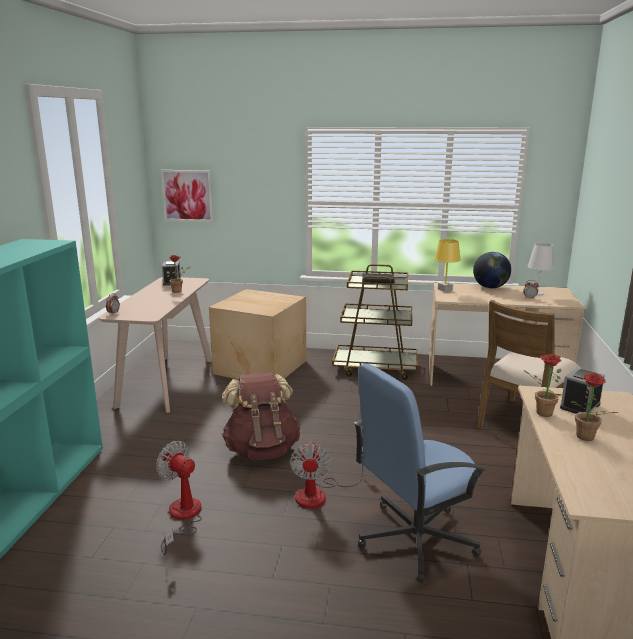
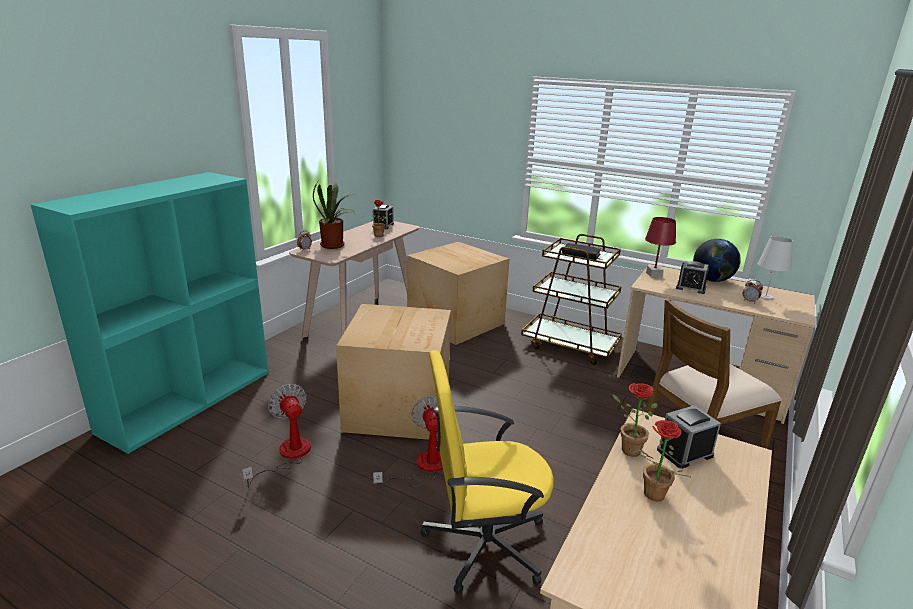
camera: 20 degrees right, 5 degrees up
picture [161,170,214,222] -> none
brown backpack [222,372,301,460] -> cardboard box [336,304,451,440]
fan [290,441,363,508] -> fan turned 150 degrees clockwise [373,396,443,492]
blue office chair [354,364,486,583] -> yellow office chair [421,350,554,594]
yellow table lamp [434,239,461,292] -> red table lamp [645,217,676,277]
none -> potted plant [313,182,357,249]
none -> alarm clock [676,261,709,294]

